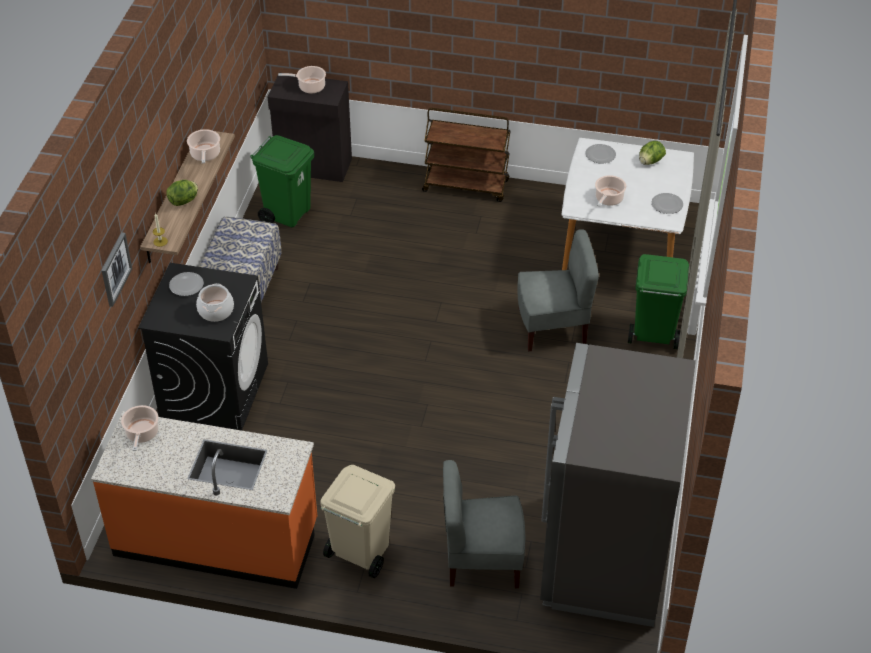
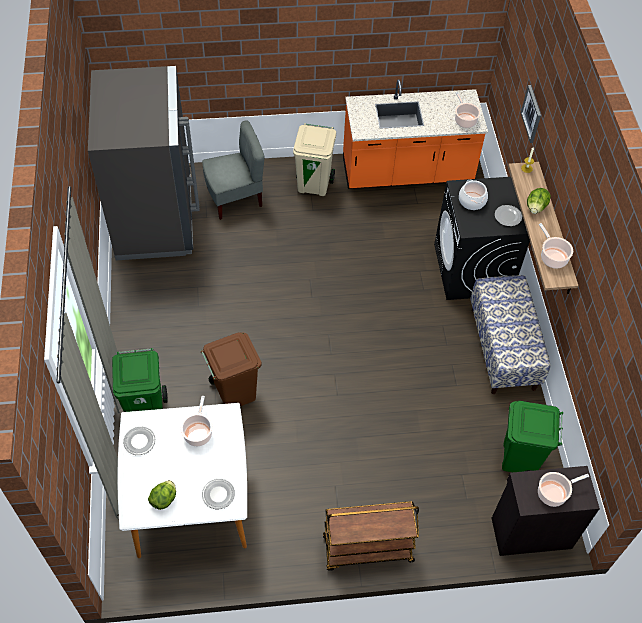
camera: 160 degrees right, 10 degrees up
grey chair [517,229,599,351] -> brown trash can [200,332,262,409]

